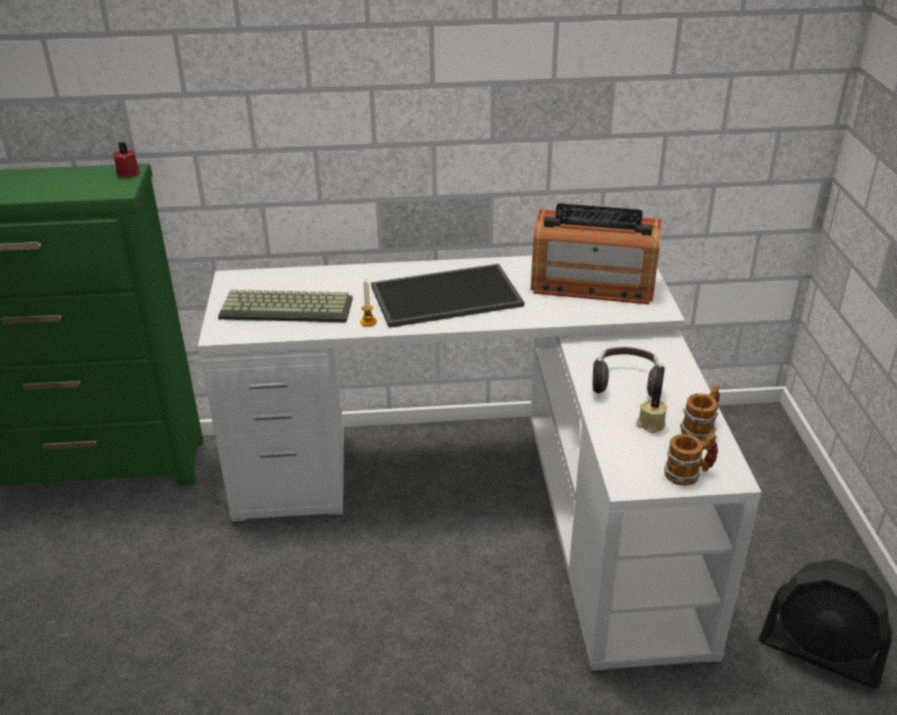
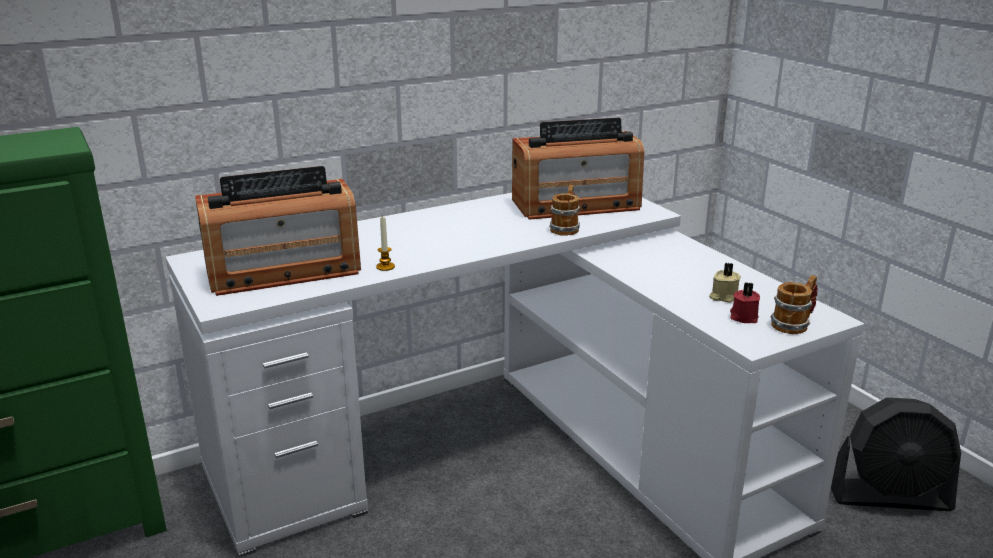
camera: 25 degrees left, 10 degrees down
red candle [112,142,140,178] -> red candle moved to [730,282,760,323]
keyboard [218,290,353,323] -> radio [195,166,361,296]
tray [371,264,524,328] -> none
headphones [593,347,665,397] -> none
mug [680,384,720,441] -> mug moved to [549,184,580,236]

